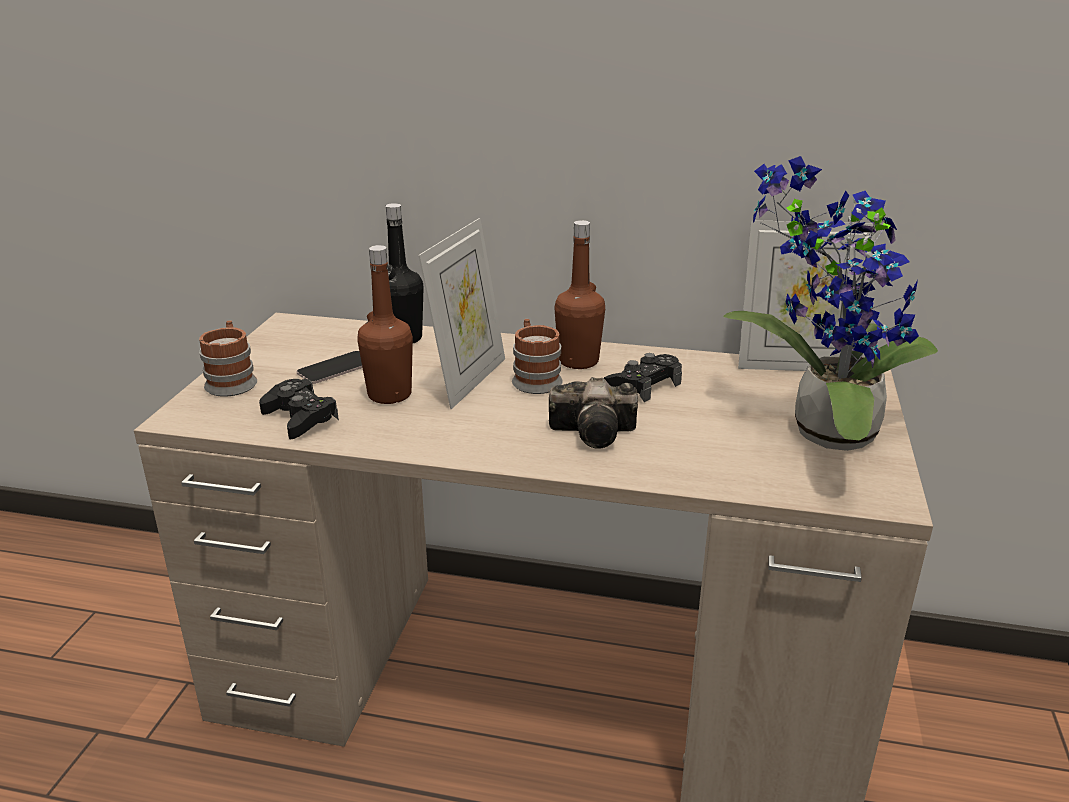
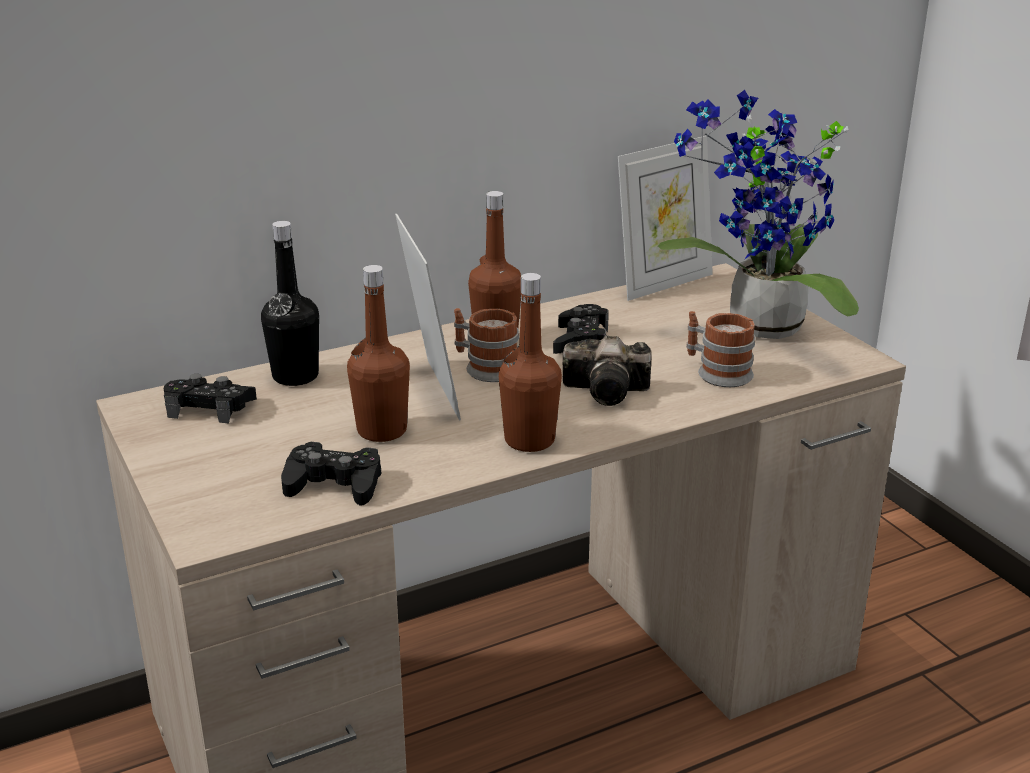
camera: 40 degrees left, 0 degrees up
mug [199,320,257,397] -> mug moved to [686,311,756,387]
phone [297,351,362,384] -> none
camera [549,377,638,449] -> camera turned 45 degrees clockwise [562,335,652,406]
none -> black game controller [164,374,257,424]
none -> brown bottle [499,273,562,452]

